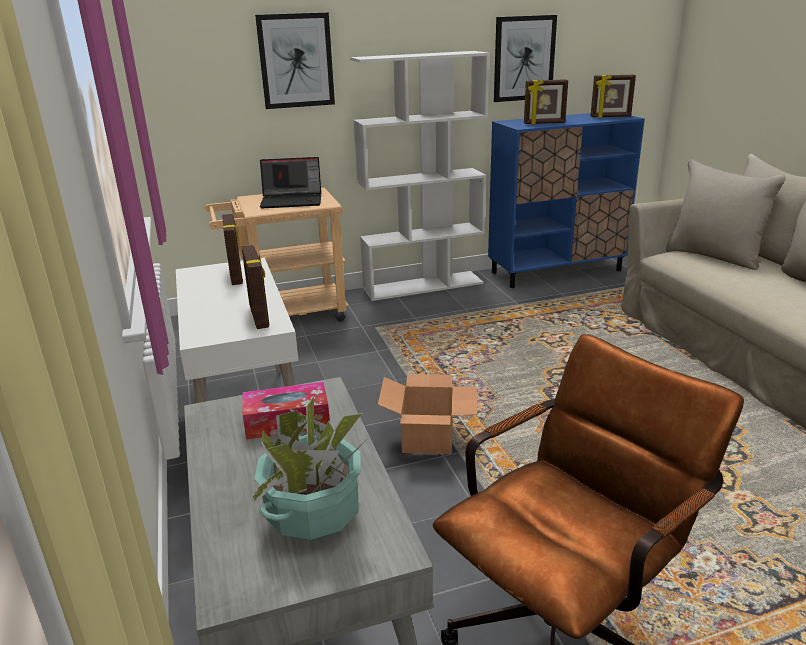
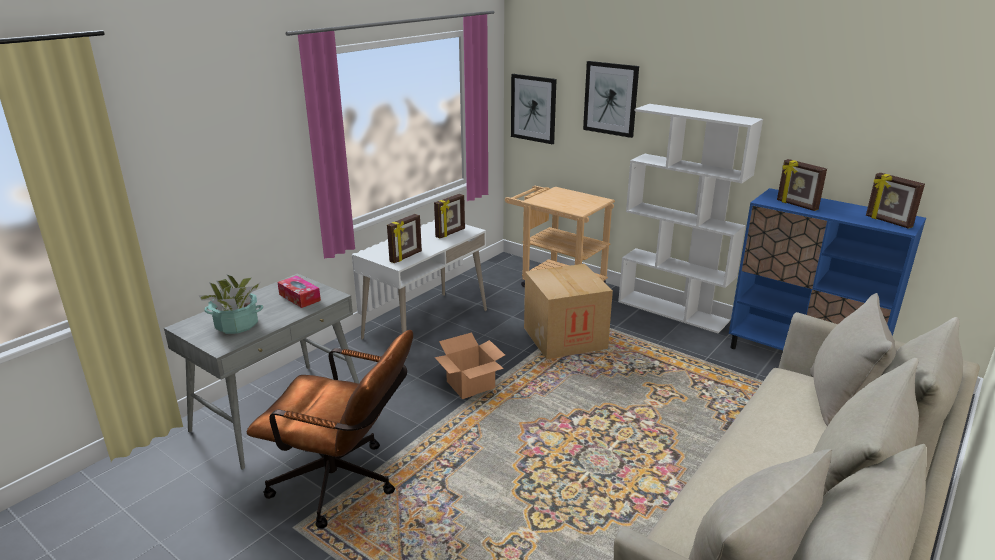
camera: 55 degrees right, 0 degrees up
laptop [260,157,321,208] -> none
picture [494,15,557,102] -> picture moved to [511,74,557,144]
none -> cardboard box [524,264,613,359]

